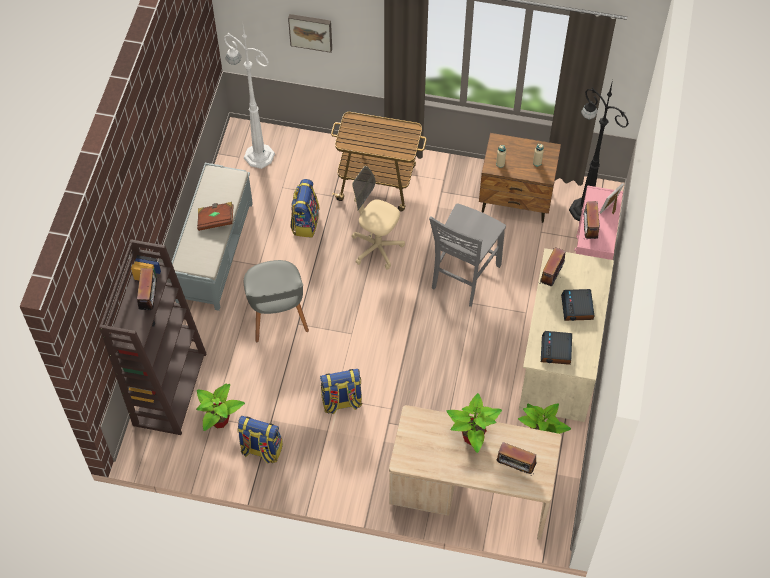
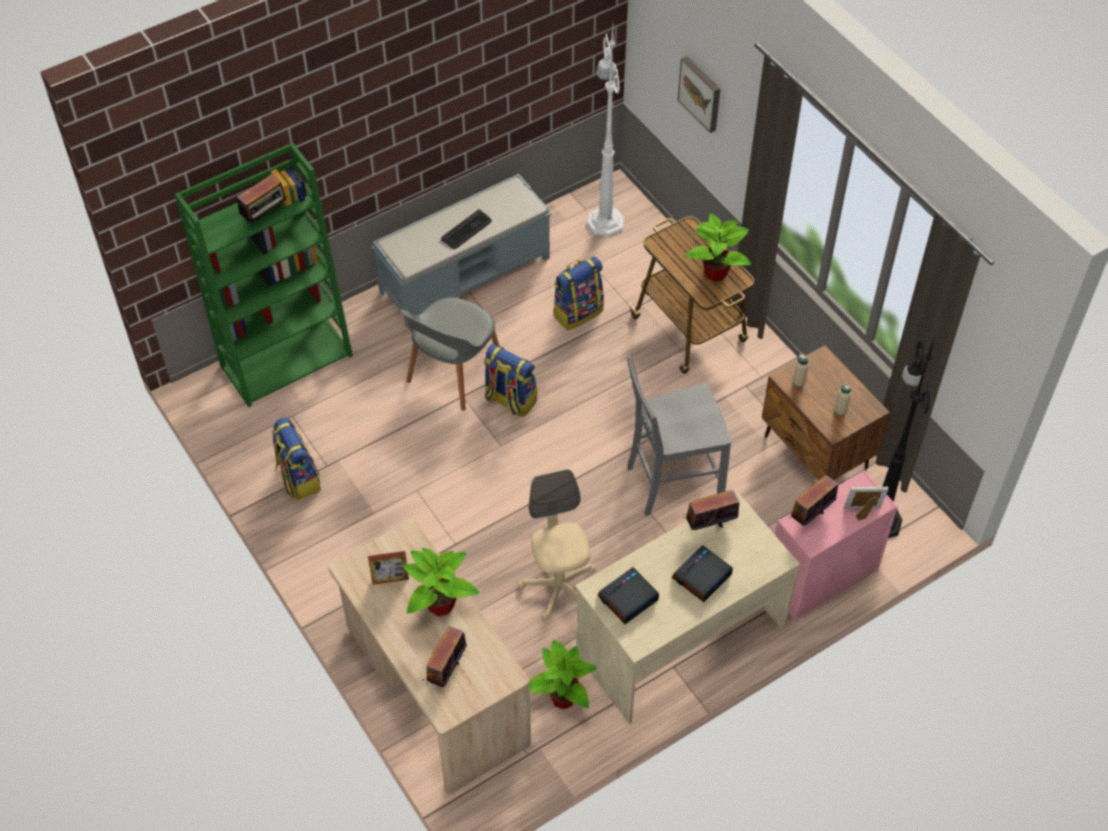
camera: 45 degrees right, 5 degrees down
brown bookcase [99,239,207,435] -> green bookcase [175,142,353,407]
potted plant [196,384,245,431] -> potted plant moved to [685,213,751,282]
brown book [197,202,234,231] -> keyboard [441,209,492,249]
backpack [320,369,362,414] -> backpack moved to [484,344,537,417]
beige office chair [352,166,405,270] -> beige office chair moved to [518,469,596,621]
radio [497,442,537,476] -> radio turned 45 degrees clockwise [423,626,467,687]
none -> picture frame [368,551,409,585]

